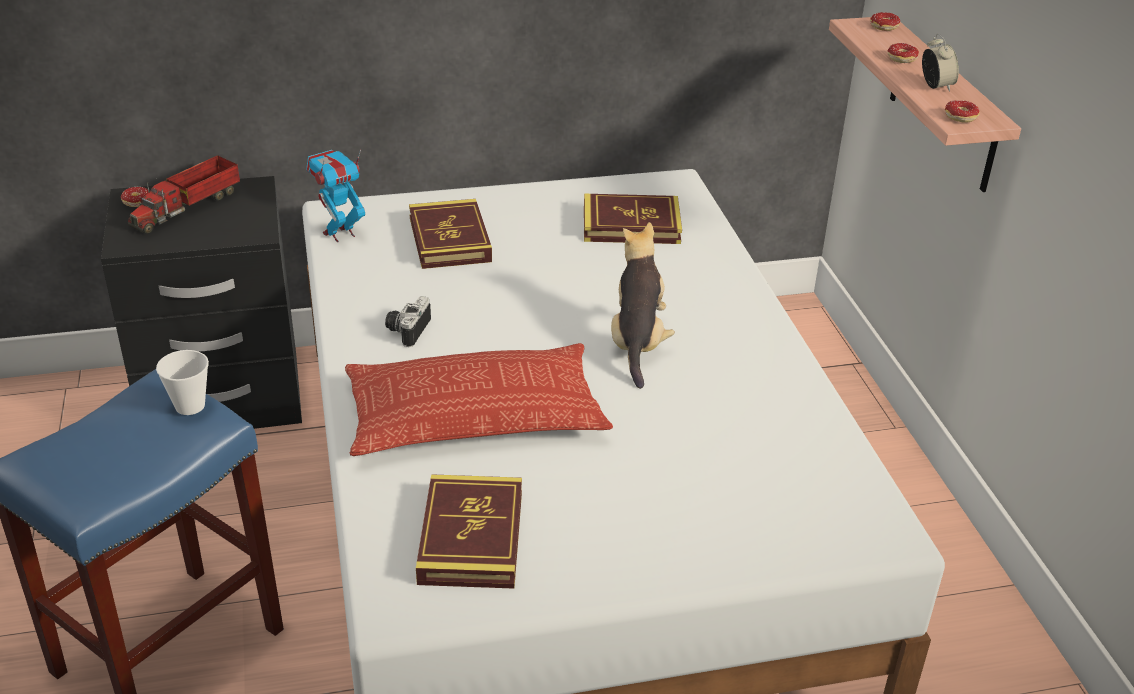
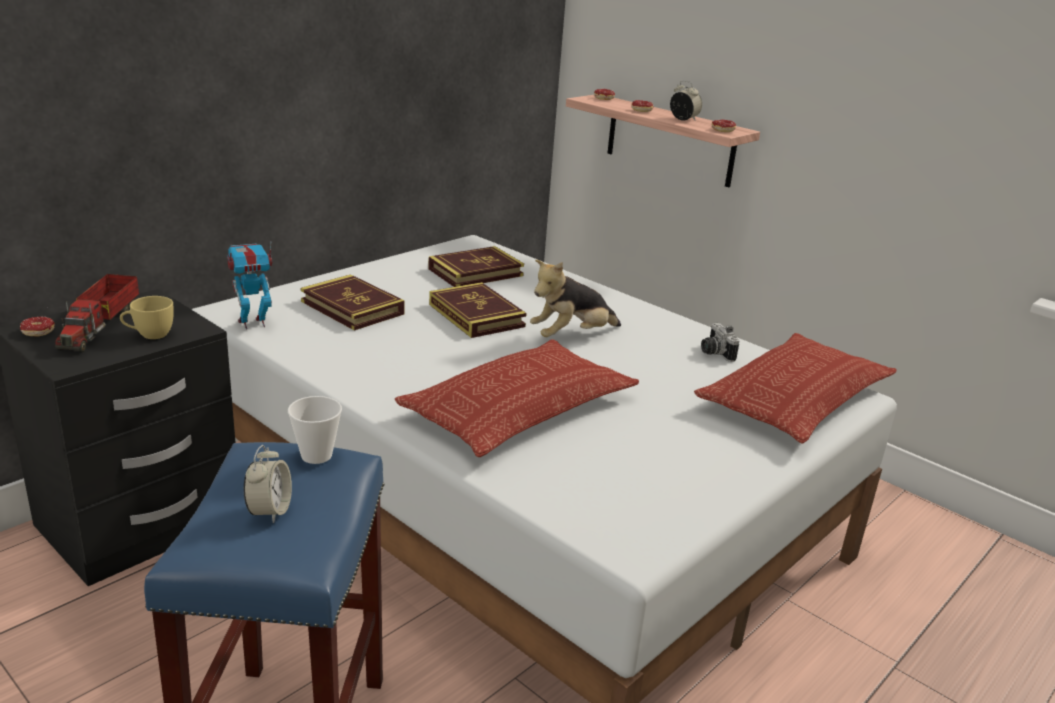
camera: 35 degrees left, 10 degrees down
toy robot [306,150,365,242] -> toy robot turned 45 degrees clockwise [227,241,272,330]
camera [385,296,431,347] -> camera moved to [701,323,740,362]
book [416,474,522,589] -> book moved to [429,282,527,338]
plush toy [611,222,675,389] -> plush toy turned 90 degrees counterclockwise [530,259,621,337]
none -> yellow cup [120,296,174,339]
none -> alarm clock [244,445,292,523]
none -> pillow [694,333,897,443]

